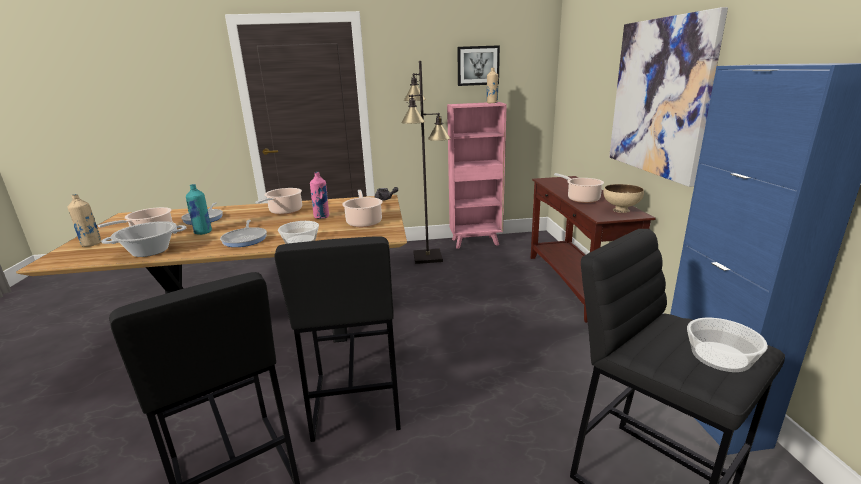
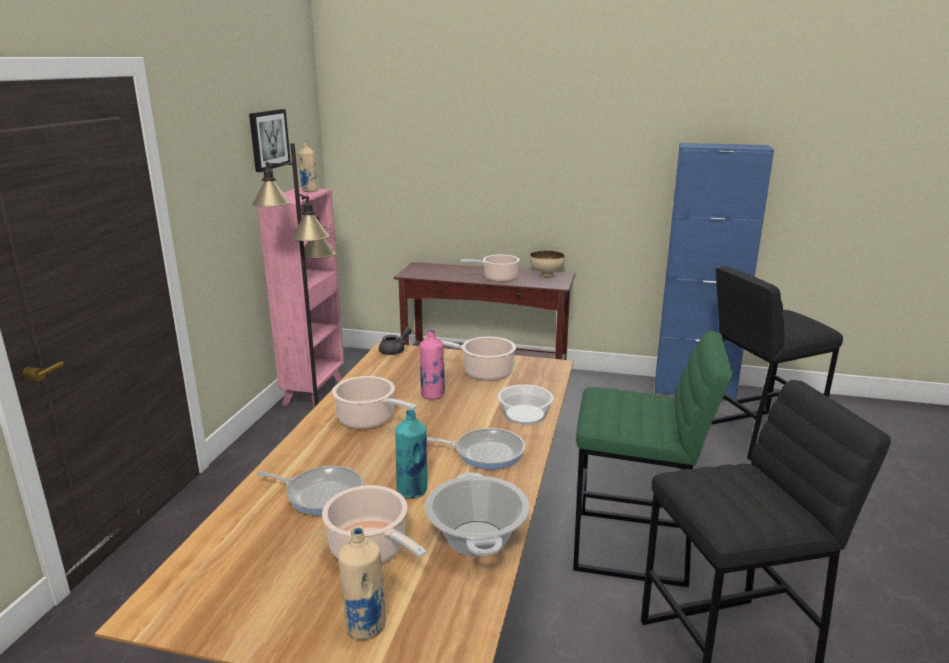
camera: 70 degrees left, 0 degrees up
black stool [274,236,401,442] -> green stool [573,331,732,588]
picture [609,7,728,187] -> none
bowl [687,318,768,372] -> none

